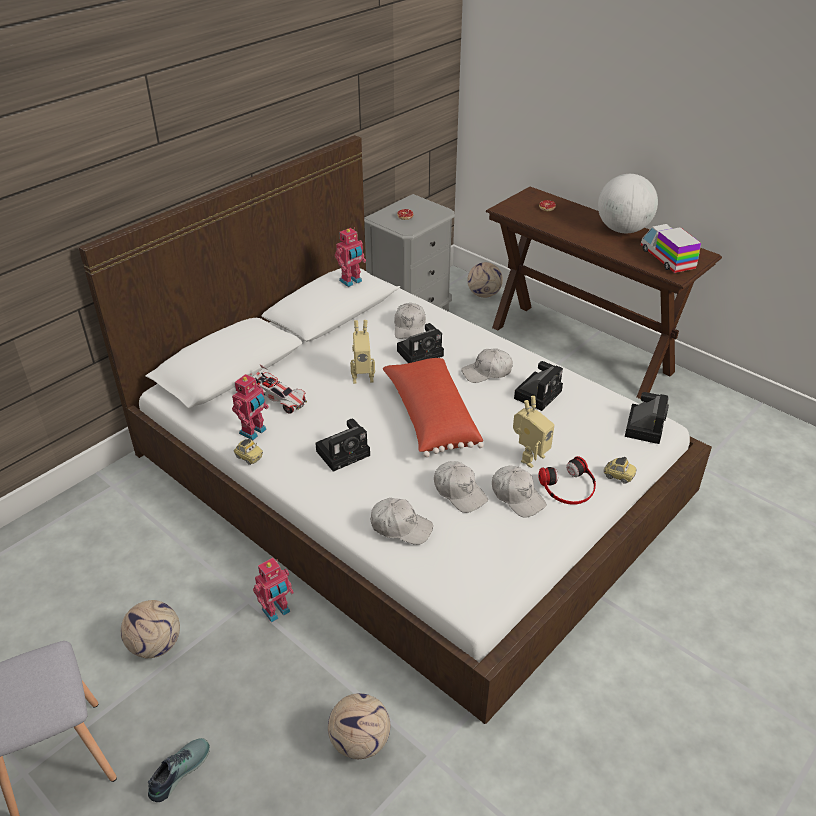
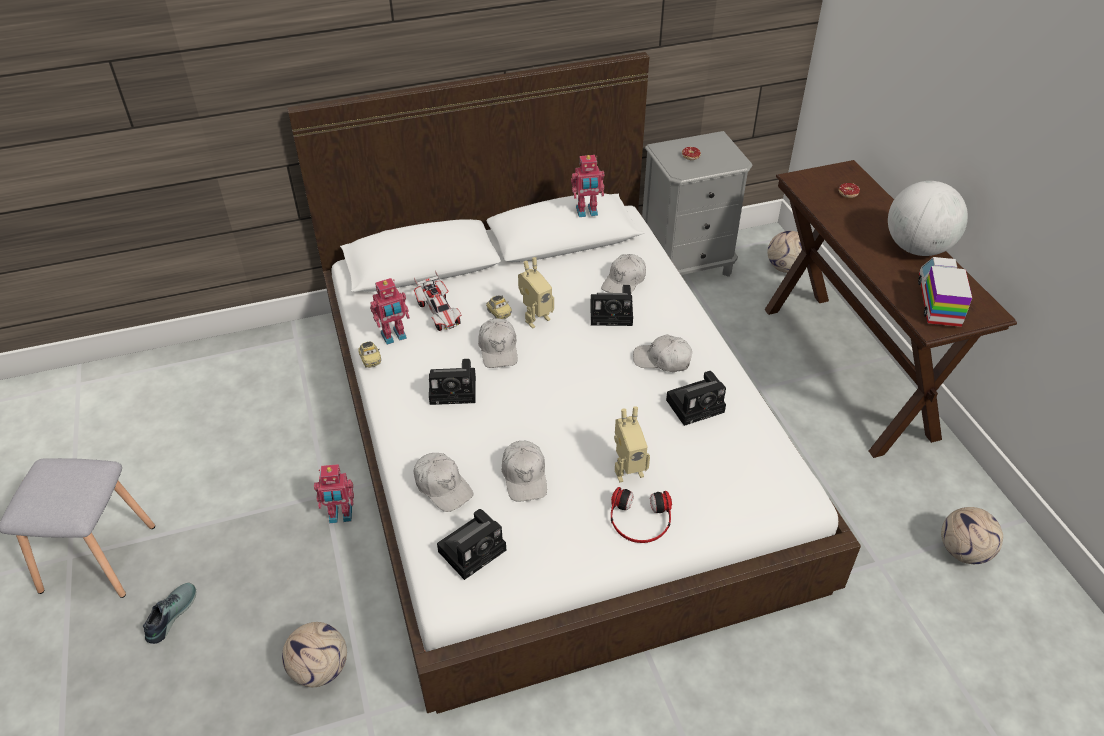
camera: 30 degrees right, 5 degrees up
football [121,600,180,658] -> football moved to [941,507,1003,564]
shoe [148,738,210,802] -> shoe turned 45 degrees counterclockwise [143,583,196,644]
toy robot [350,320,375,384] -> toy robot turned 60 degrees counterclockwise [518,257,554,328]
red pillow [383,358,484,457] -> none
white cap [492,466,547,518] -> white cap moved to [478,318,517,368]
toy car [603,457,637,483] -> toy car moved to [486,295,512,319]
camera [625,392,669,444] -> camera moved to [437,509,506,580]

